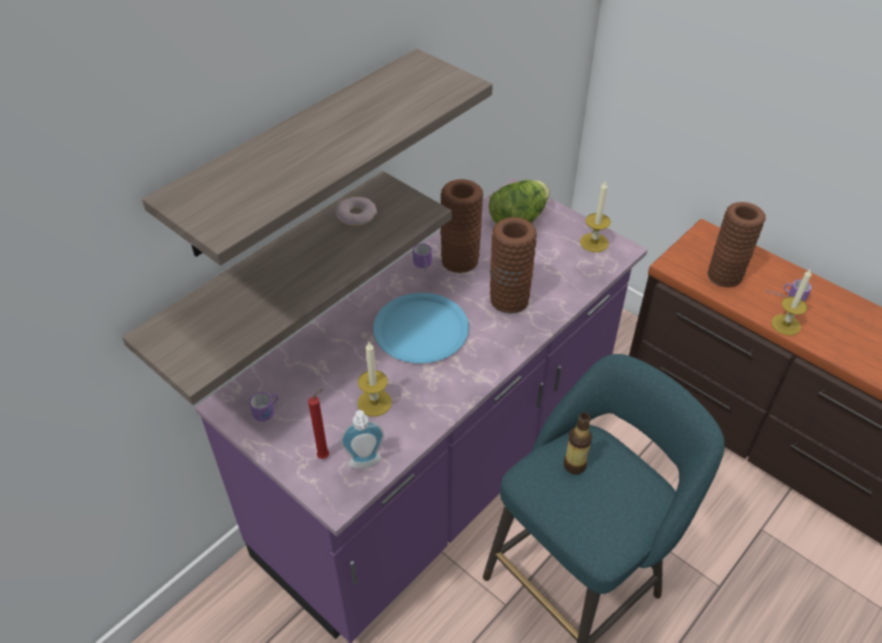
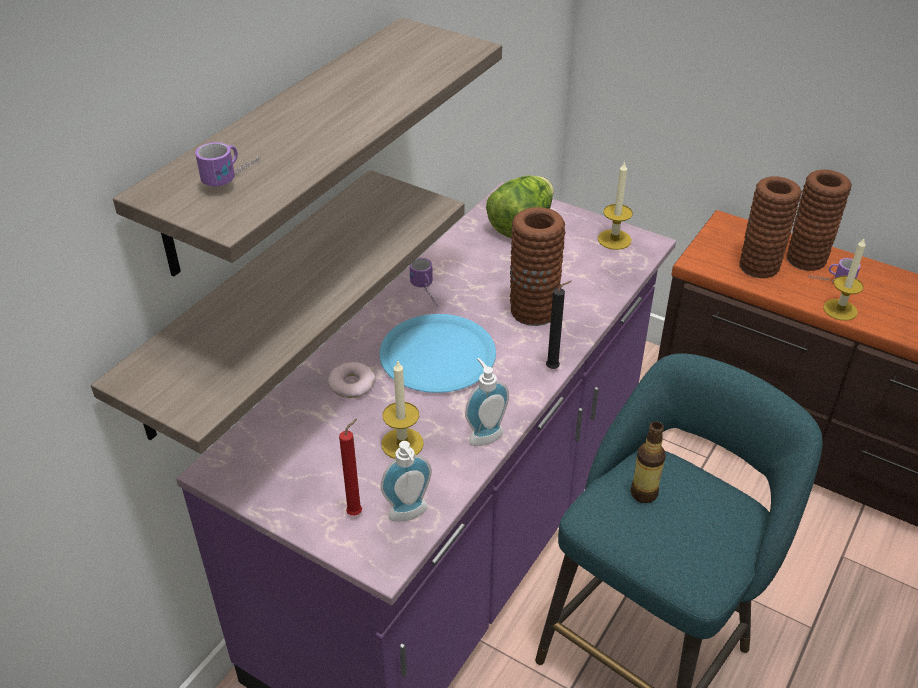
camera: 10 degrees left, 5 degrees down
mug [249,392,295,422] -> mug moved to [195,142,260,186]
donut [336,197,377,226] -> donut moved to [328,362,376,398]
brown vase [440,179,483,273] -> brown vase moved to [787,170,852,271]
none -> soap dispenser [465,358,509,446]
none -> black candle [546,281,572,369]

